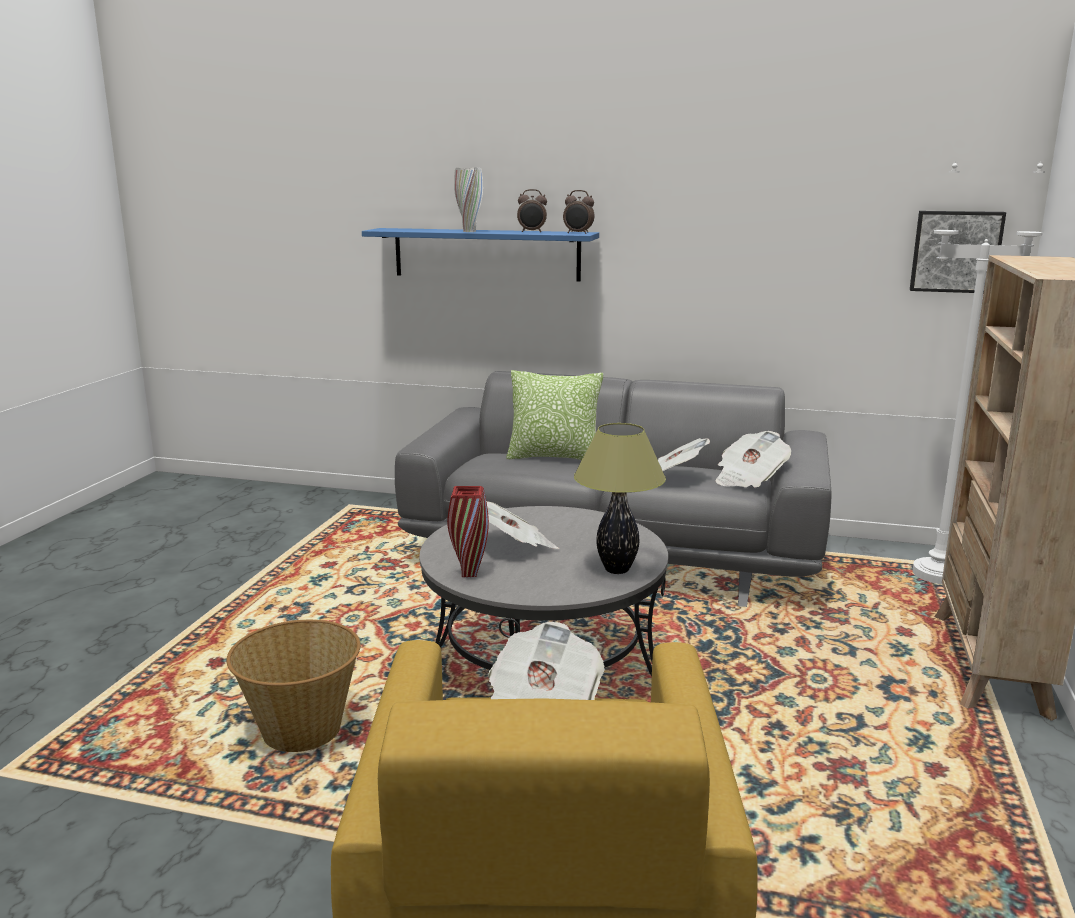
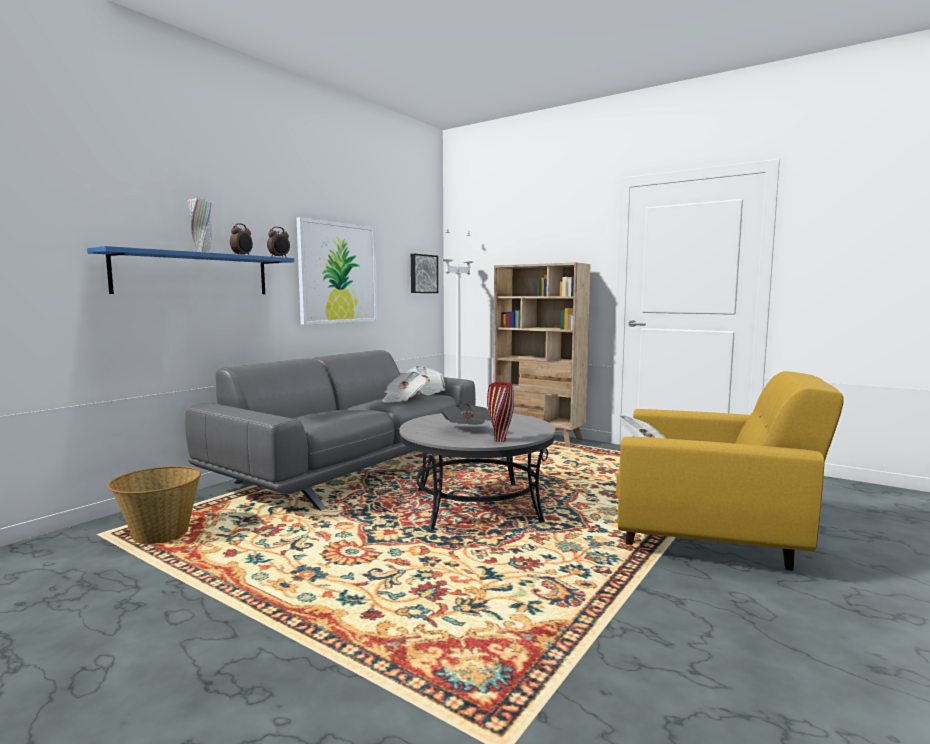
camera: 70 degrees left, 10 degrees down
basket [226,620,361,752] -> basket moved to [107,466,201,544]
pillow [506,370,603,460] -> none
table lamp [574,423,666,574] -> none
none -> picture [297,217,377,325]

